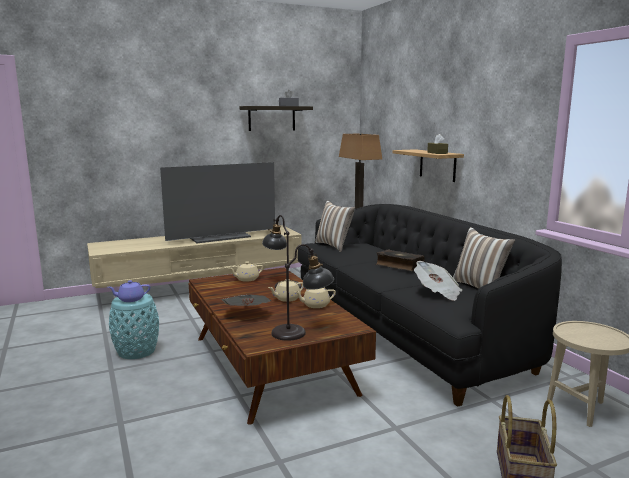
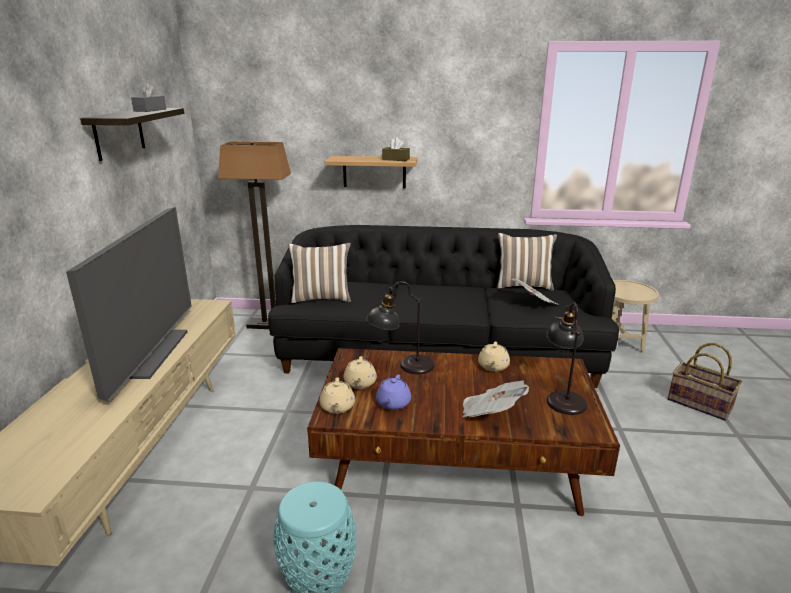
camera: 60 degrees left, 10 degrees up
purple teapot [108,280,150,302] -> purple teapot moved to [376,375,411,410]
beige teapot [268,279,304,302] -> beige teapot moved to [319,378,355,414]
book [376,249,425,271] -> none

